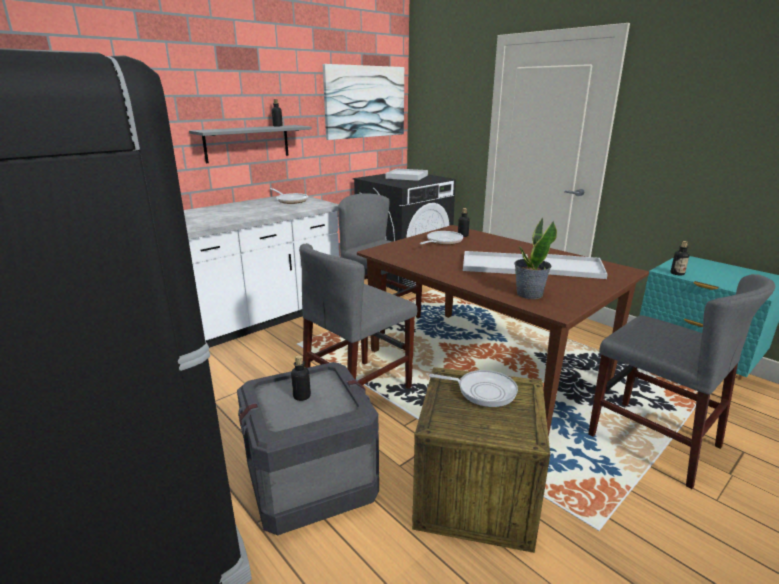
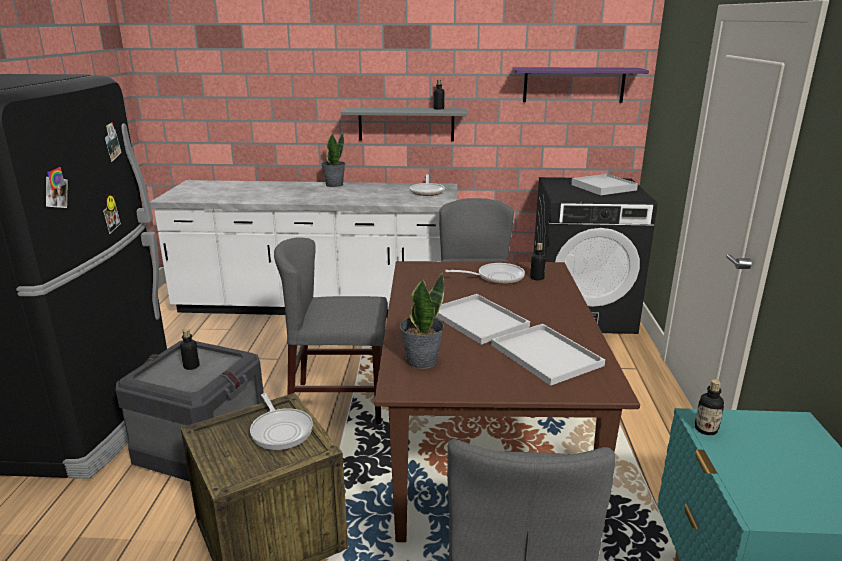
camera: 45 degrees right, 0 degrees up
picture [323,64,404,140] -> purple shelf [512,67,649,103]
none -> potted plant [321,133,345,187]

